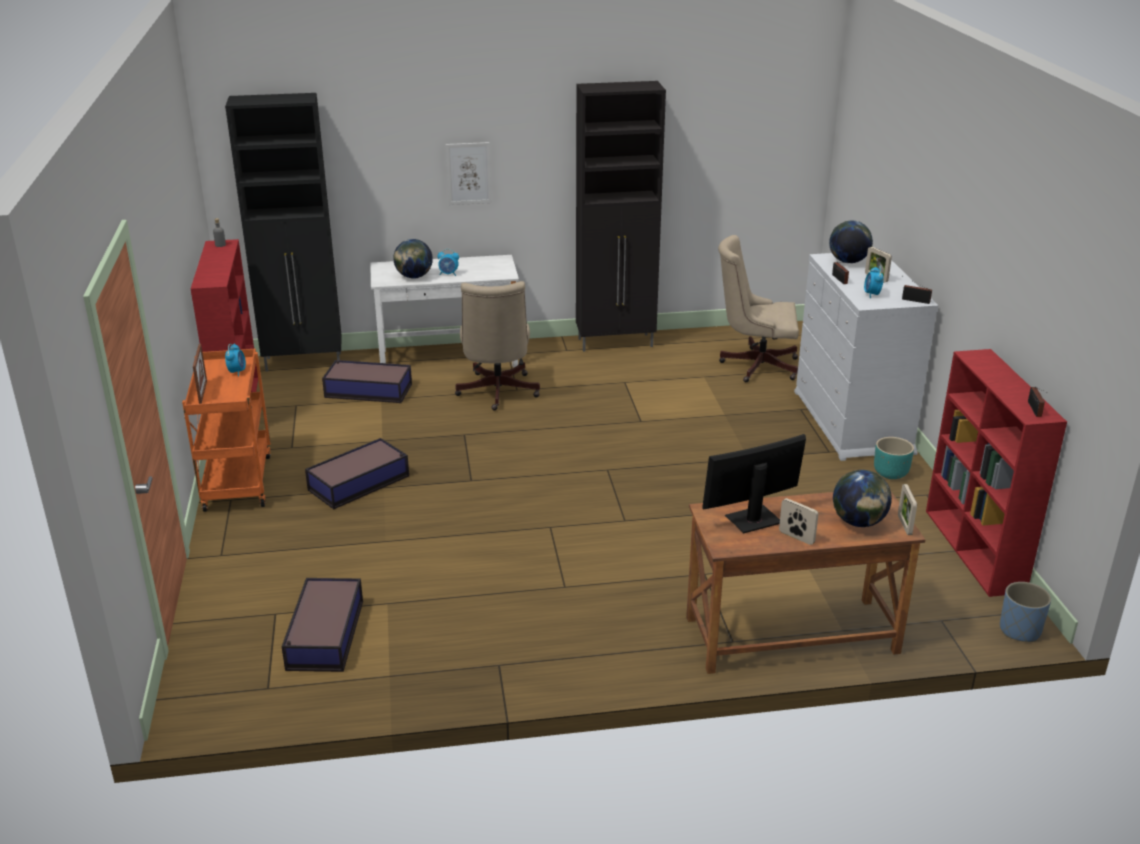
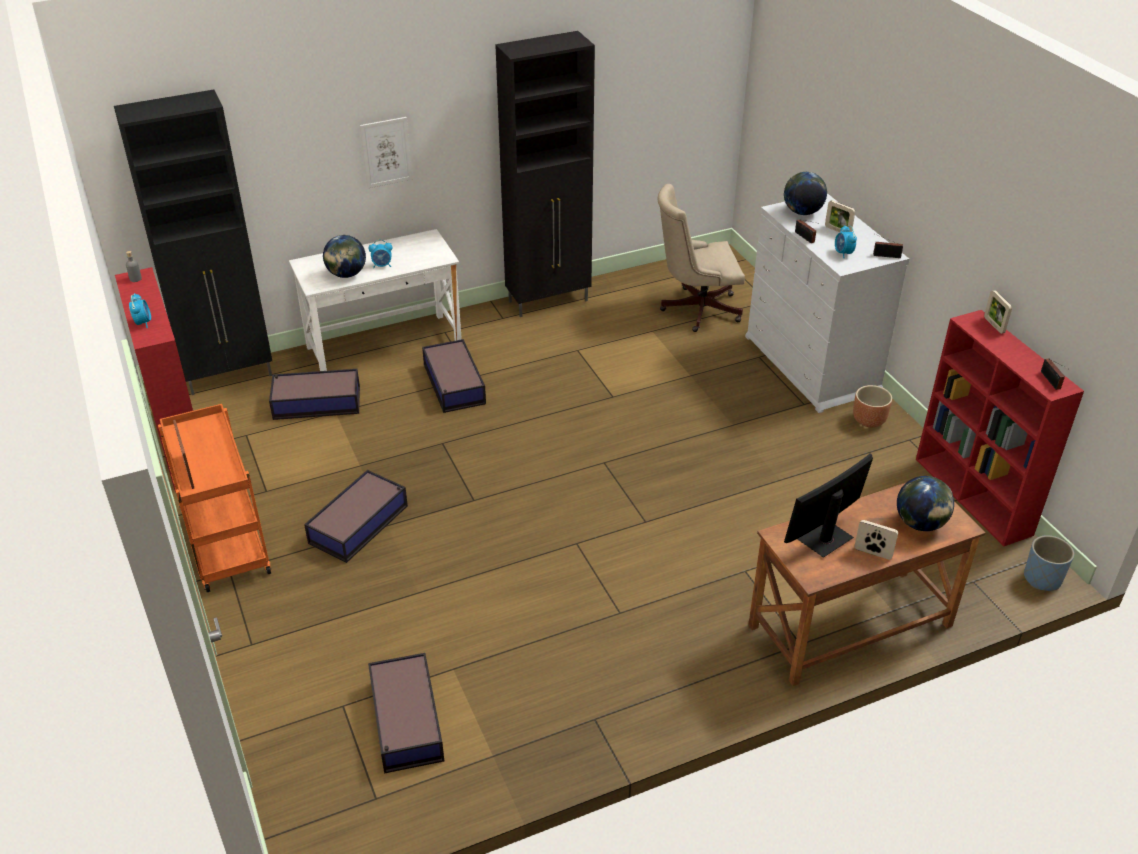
camera: 15 degrees left, 10 degrees up
alarm clock [225,344,246,377] -> alarm clock moved to [129,293,151,328]
beige office chair [455,281,540,411] -> storage box [422,339,486,413]
turquoise planter [874,437,914,479] -> brown planter [853,385,892,427]
picture frame [898,484,917,535] -> picture frame moved to [984,290,1012,334]

